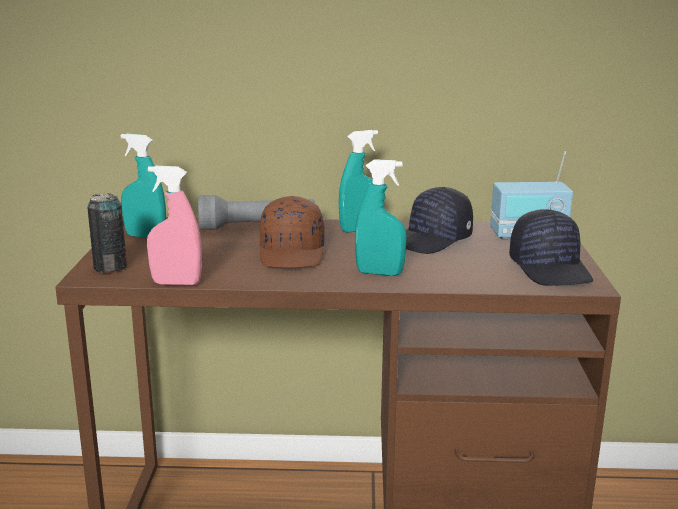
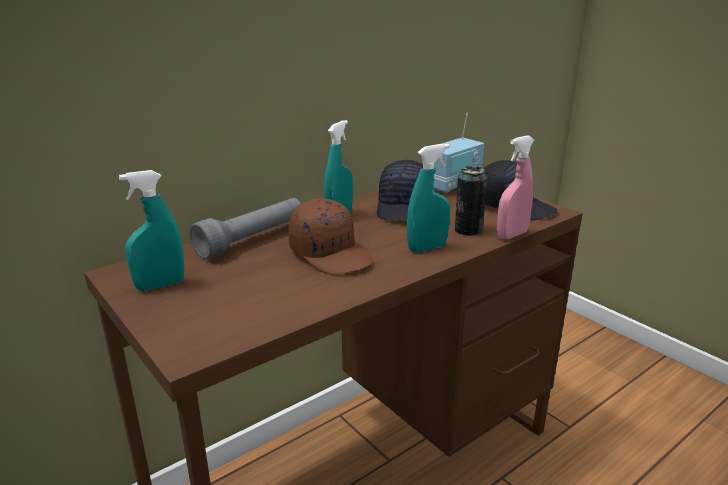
camera: 40 degrees left, 5 degrees up
can [87,193,127,273] -> can moved to [455,166,487,236]
pink spray bottle [147,166,202,285] -> pink spray bottle moved to [497,135,534,240]

